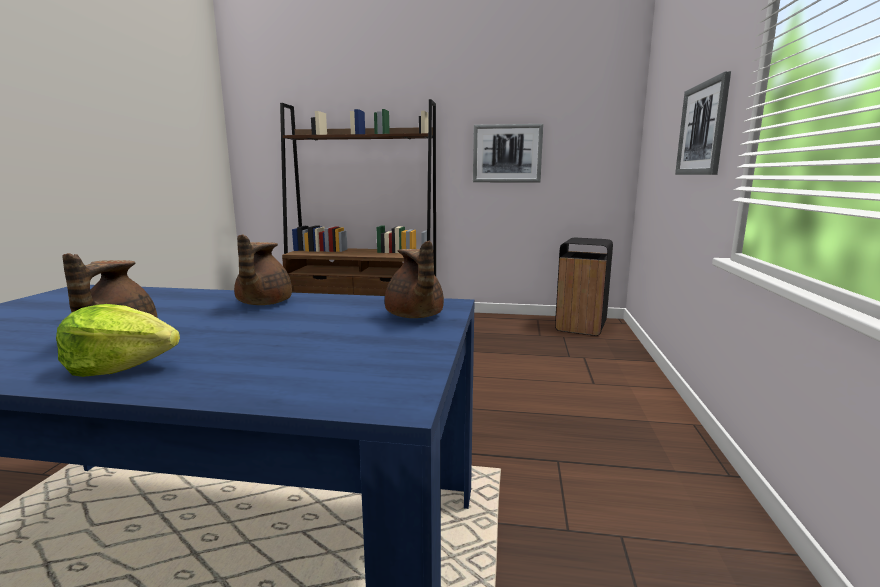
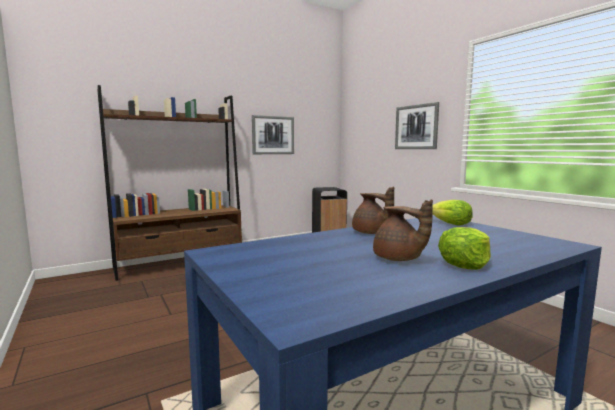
camera: 40 degrees left, 5 degrees down
brown teapot [385,241,444,318] -> lettuce [432,200,473,226]

